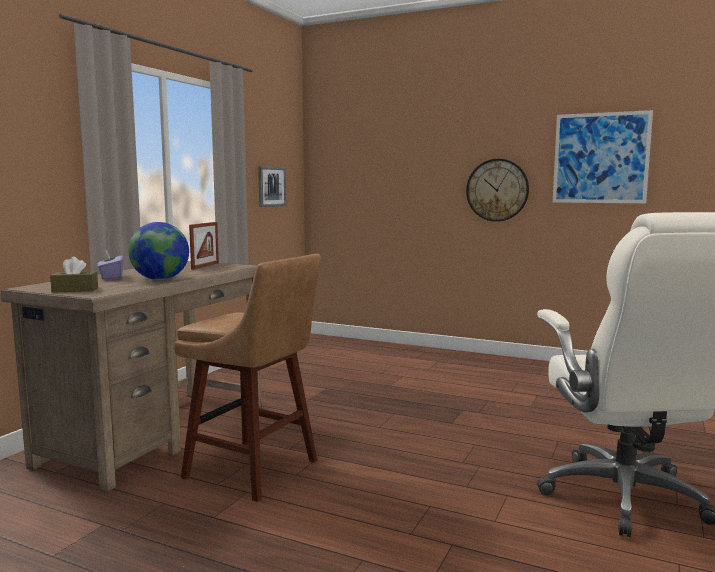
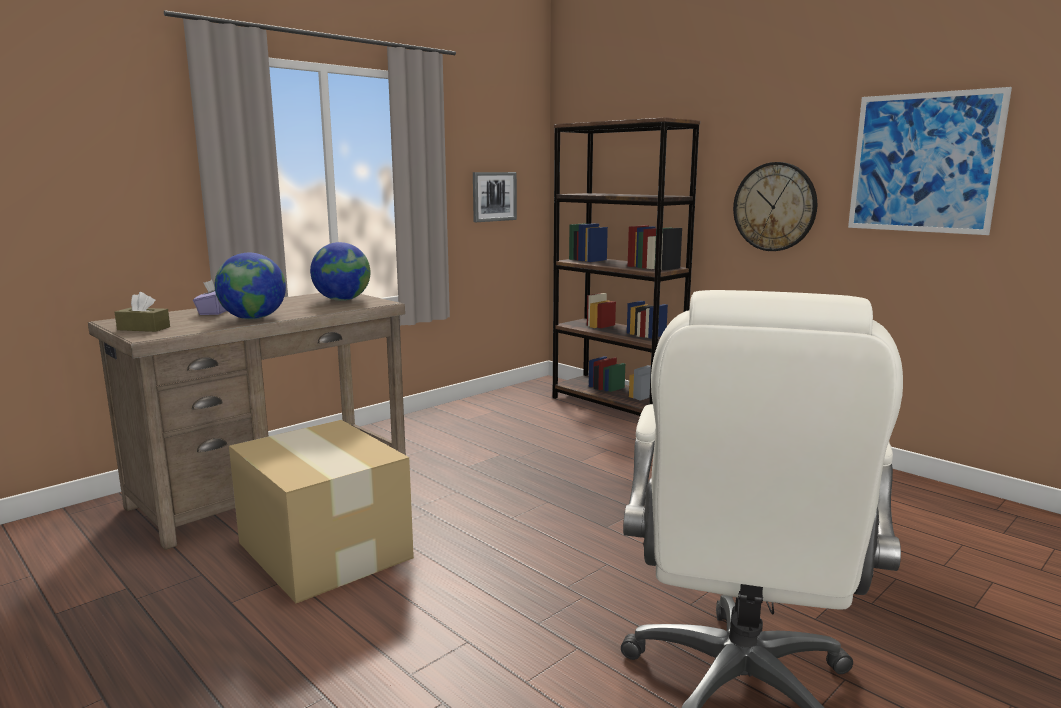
camera: 20 degrees right, 5 degrees up
brown stool [174,254,321,502] -> cardboard box [229,420,414,603]
picture frame [189,222,219,270] -> globe [310,242,370,301]
none -> brown bookcase [553,117,700,416]

